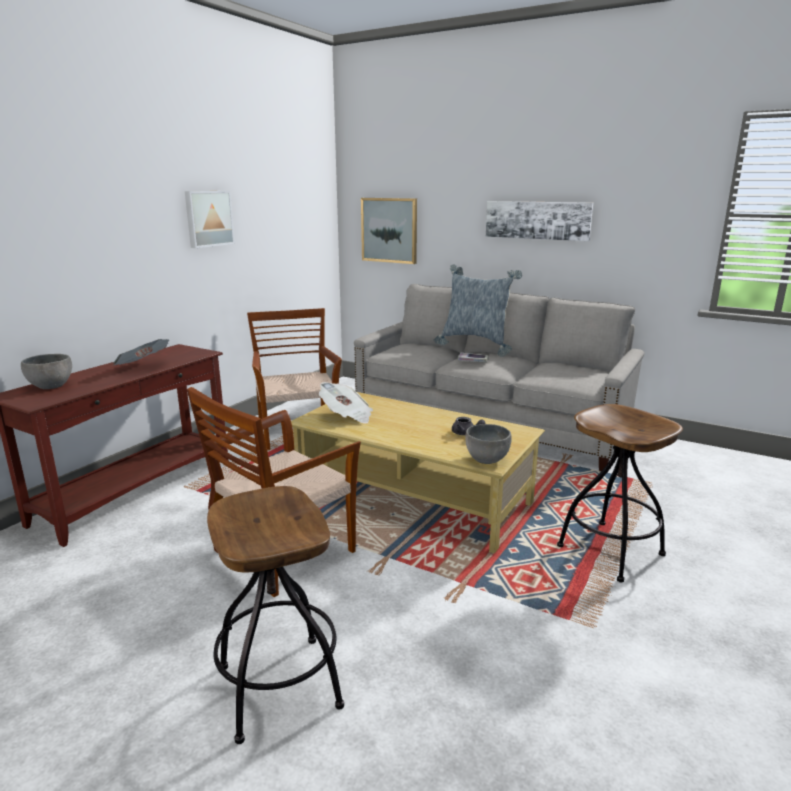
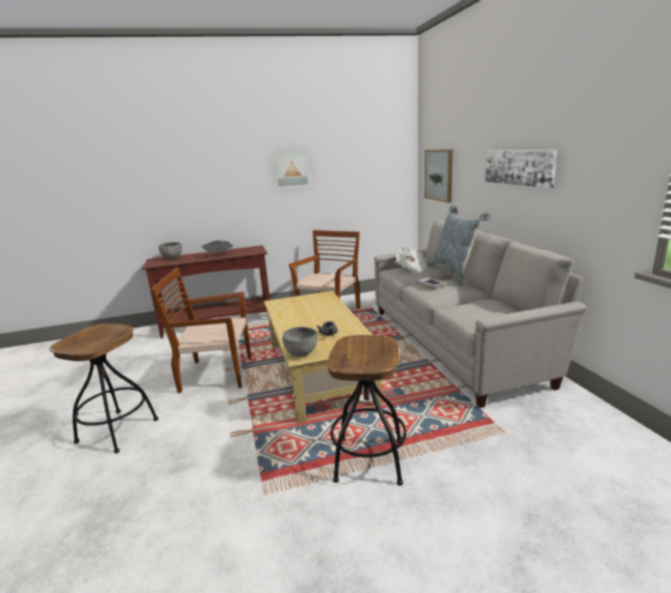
camera: 45 degrees right, 0 degrees up
newspaper [319,382,373,424] -> newspaper moved to [395,247,428,274]

